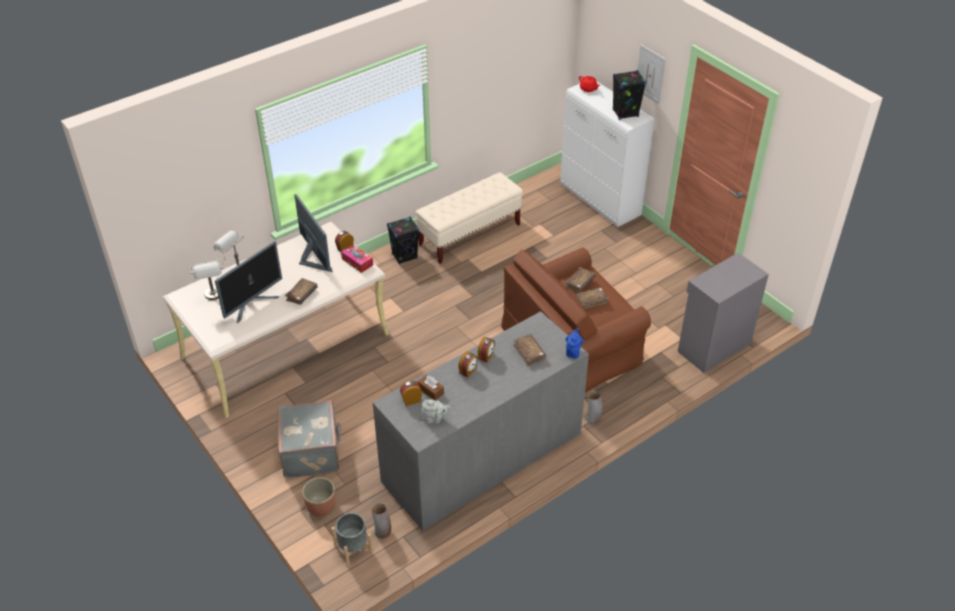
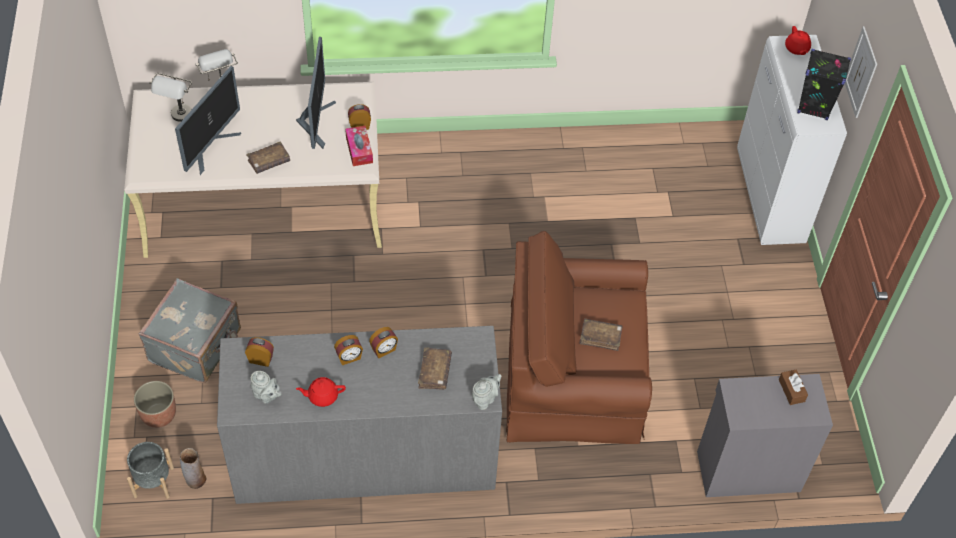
camera: 30 degrees right, 10 degrees up
monitor [215,241,282,323] -> monitor turned 45 degrees counterclockwise [175,66,241,175]
black speaker [387,217,419,264] -> none
beige bench [416,172,523,264] -> none
brown tissue box [418,375,444,401] -> brown tissue box moved to [779,370,808,405]
brown book [566,267,596,292] -> none
blue teapot [566,328,583,359] -> grey teapot [472,374,502,410]
vase [585,390,603,424] -> none
none -> red teapot [296,377,346,407]

